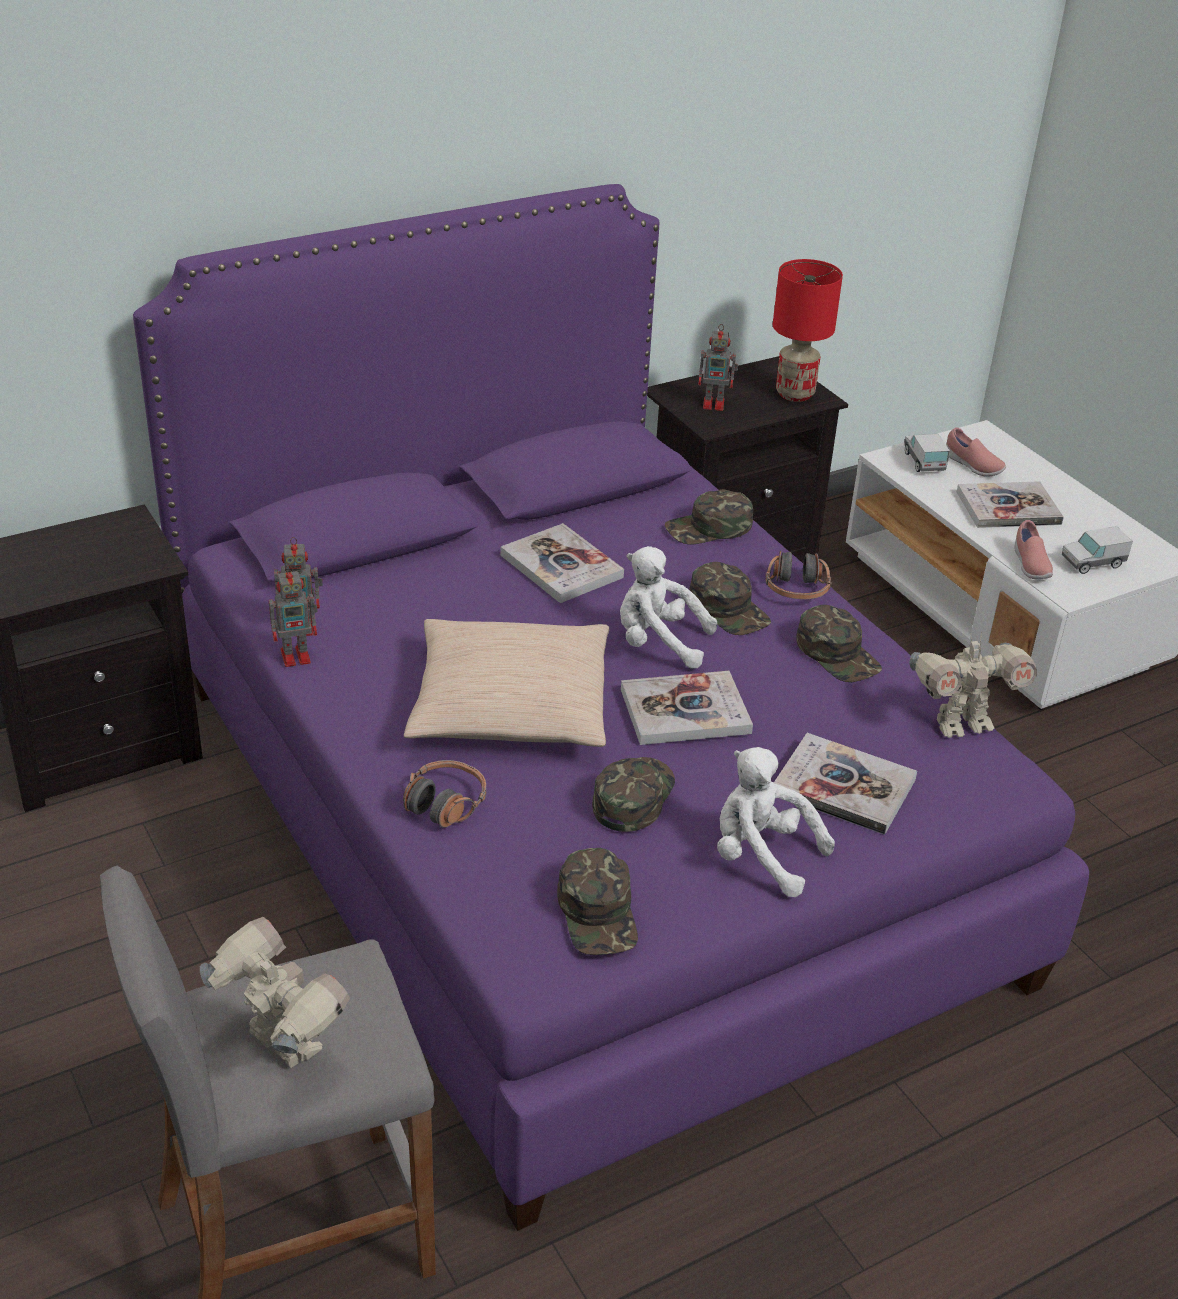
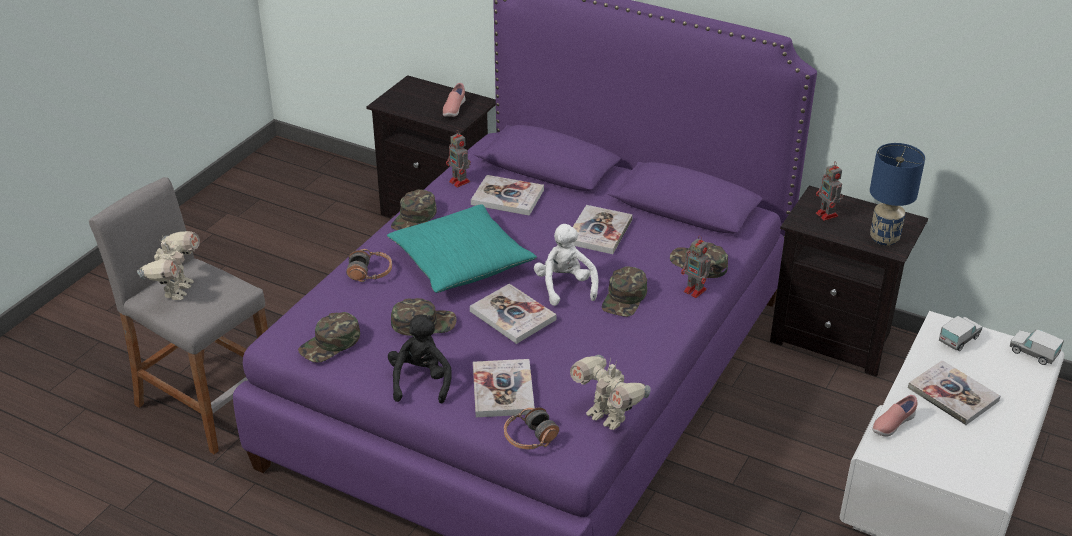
camera: 60 degrees right, 0 degrees up
toy robot [269,565,317,667] -> toy robot moved to [681,236,713,298]
beige pillow [404,619,609,747] -> turquoise pillow [387,204,537,293]
white plush toy [717,747,835,897] -> black plush toy [388,314,452,403]
headphones [765,551,832,599] -> headphones moved to [504,407,559,449]
red table lamp [773,259,843,402] -> blue table lamp [870,143,925,246]
green cap [796,605,882,682] -> green cap moved to [391,190,437,230]
pink shoe [946,427,1006,477] -> pink shoe moved to [443,83,466,117]
toy truck [1062,526,1133,574] -> toy truck moved to [1010,329,1064,365]
none -> book [471,175,544,216]

